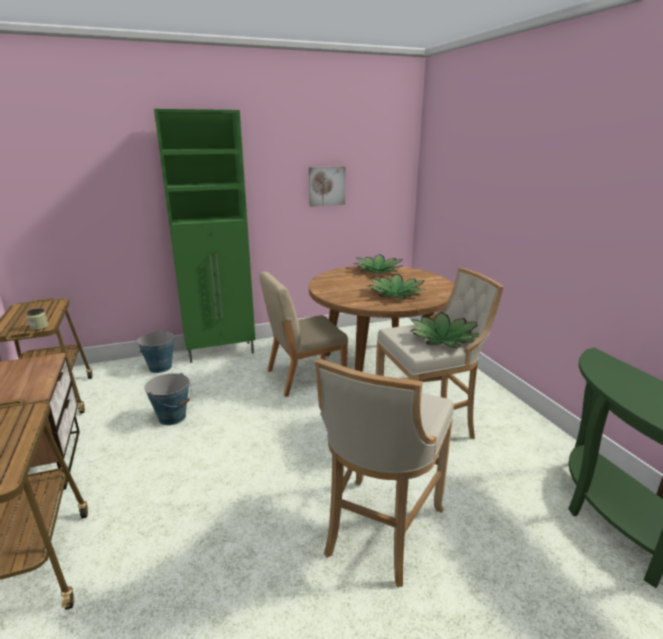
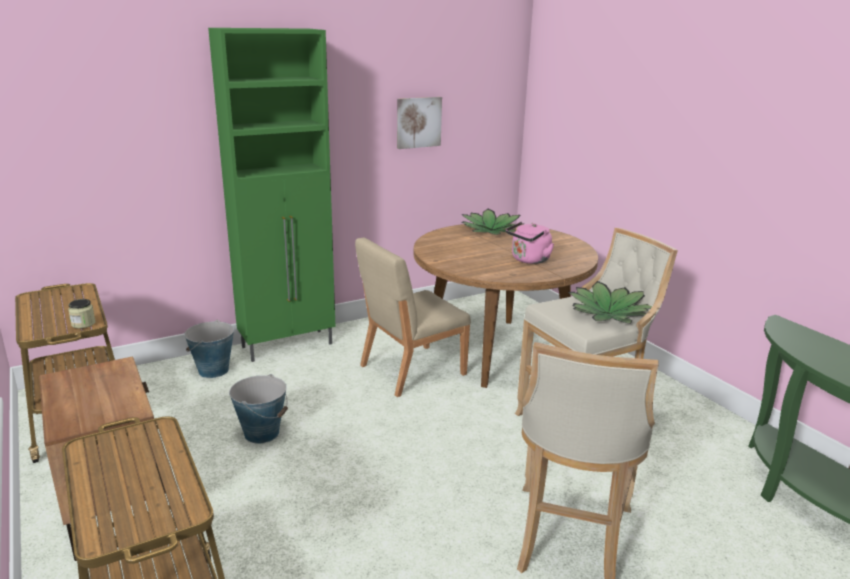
camera: 10 degrees left, 0 degrees up
potted plant [368,274,426,299] -> pink kettle [506,222,554,264]

